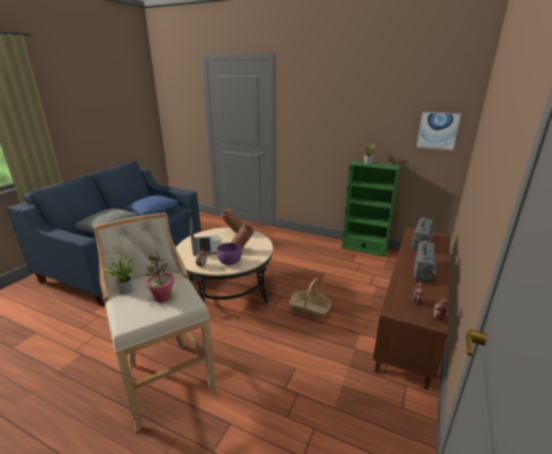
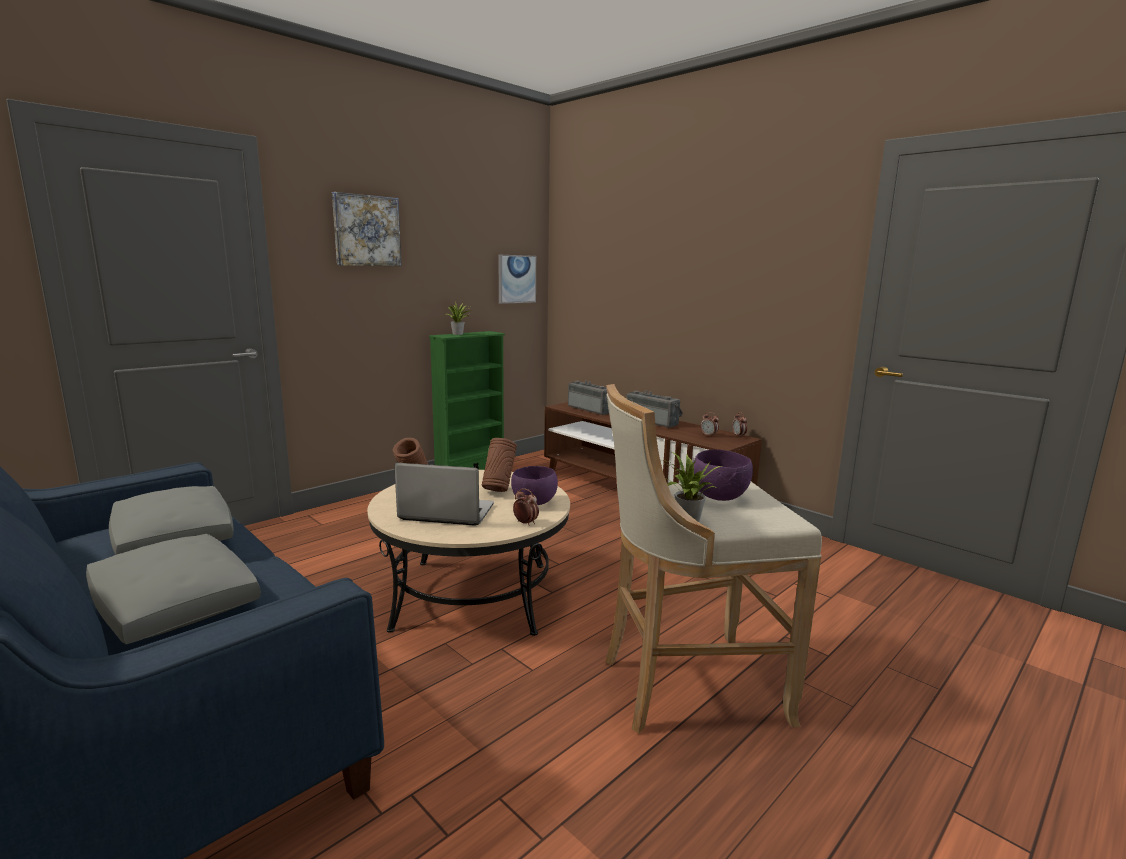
camera: 70 degrees left, 10 degrees down
blue pillow [124,195,178,216] -> grey pillow [109,486,234,555]
potted plant [146,250,174,302] -> purple bowl [693,450,753,501]
basket [289,278,331,319] -> none
none -> picture [332,192,402,266]

